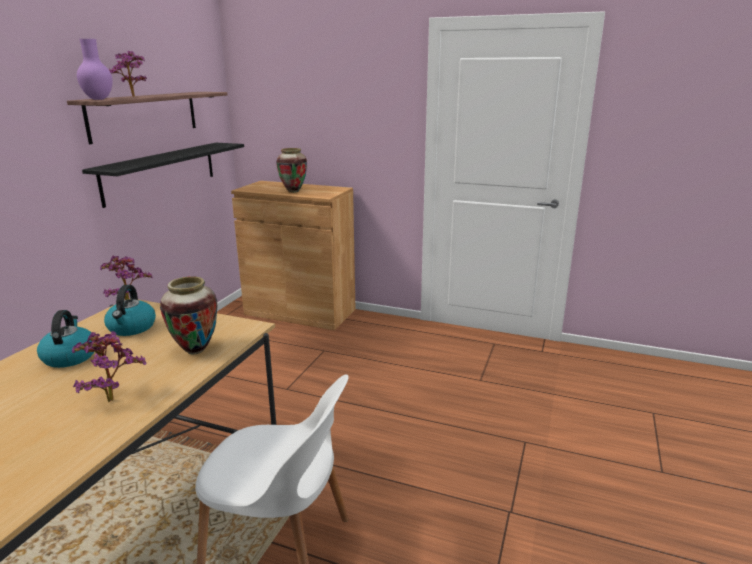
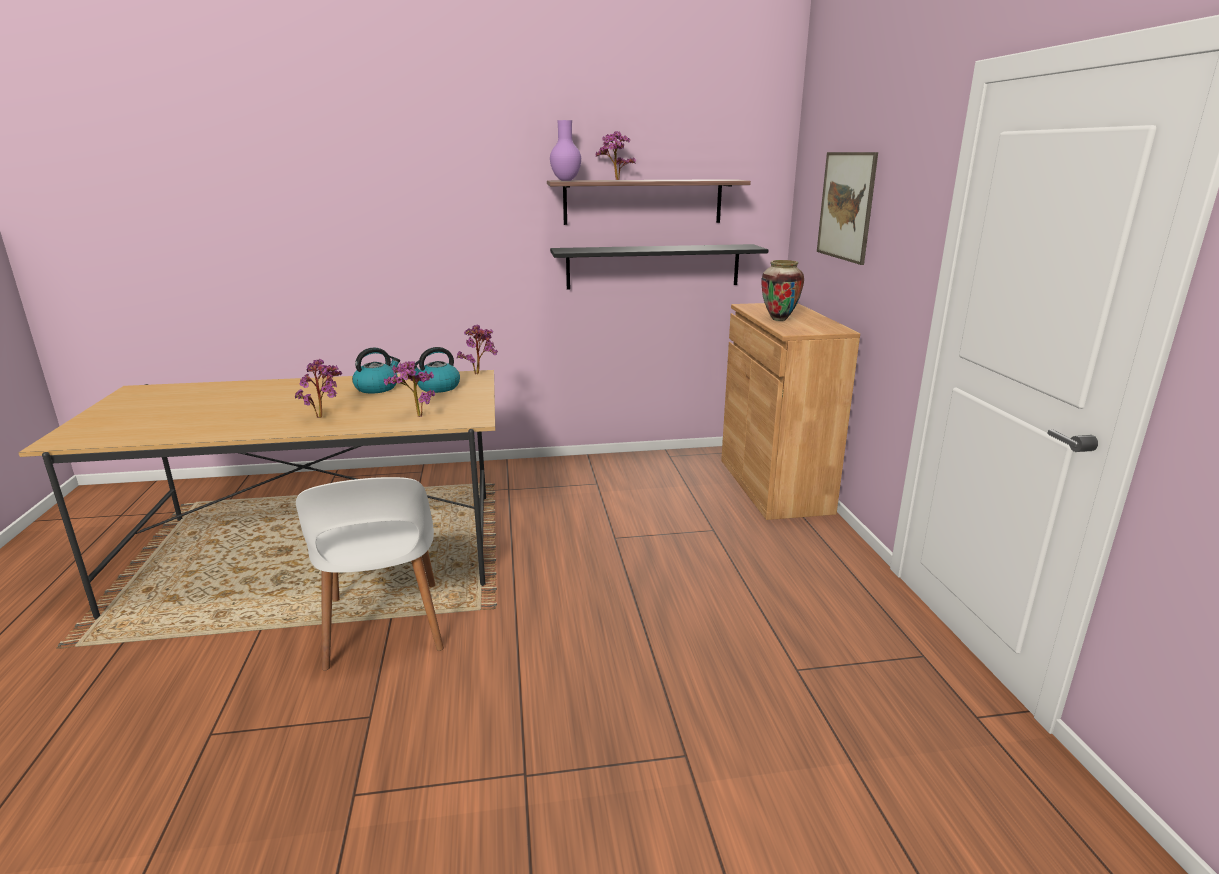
camera: 60 degrees right, 0 degrees up
vase [160,276,217,354] -> potted plant [384,361,435,417]
none -> picture [817,152,878,265]

